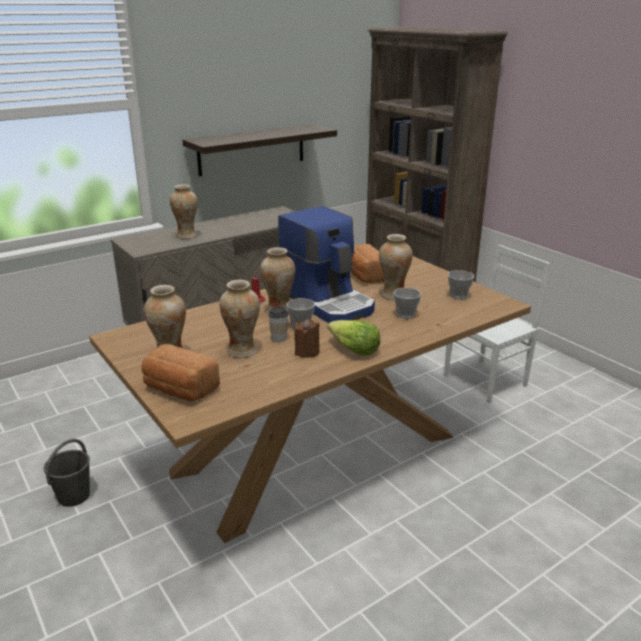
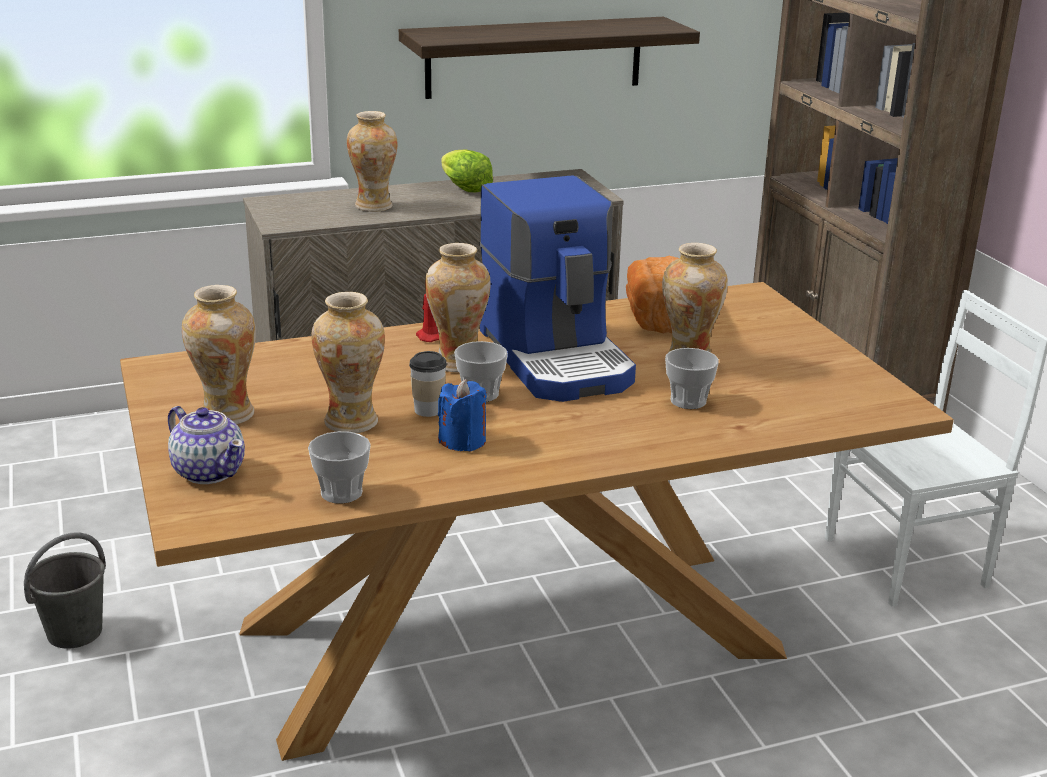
camera: 15 degrees right, 0 degrees up
bread [142,344,220,401] -> teapot [168,406,245,484]
brown candle [294,319,320,358] -> blue candle [438,379,487,452]
lettuce [327,320,380,355] -> lettuce moved to [441,149,493,192]
cup [448,270,474,300] -> cup moved to [308,431,371,503]

